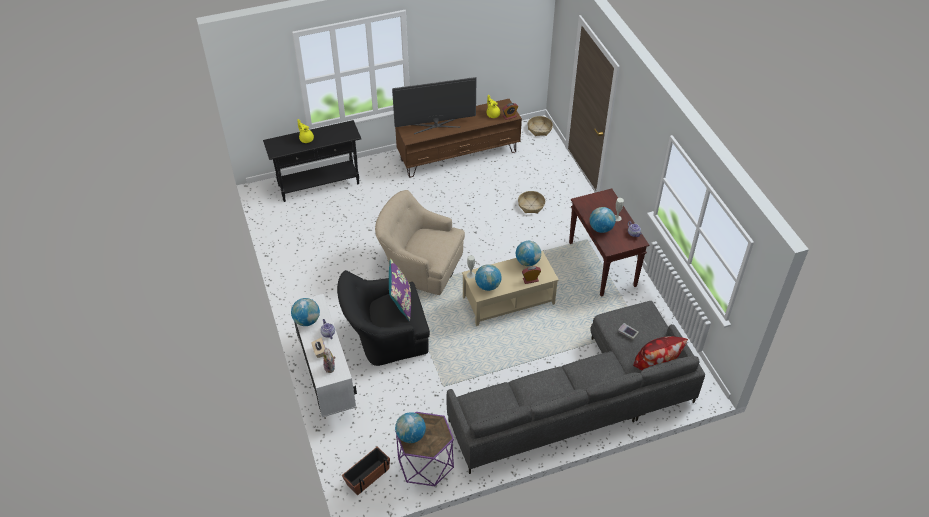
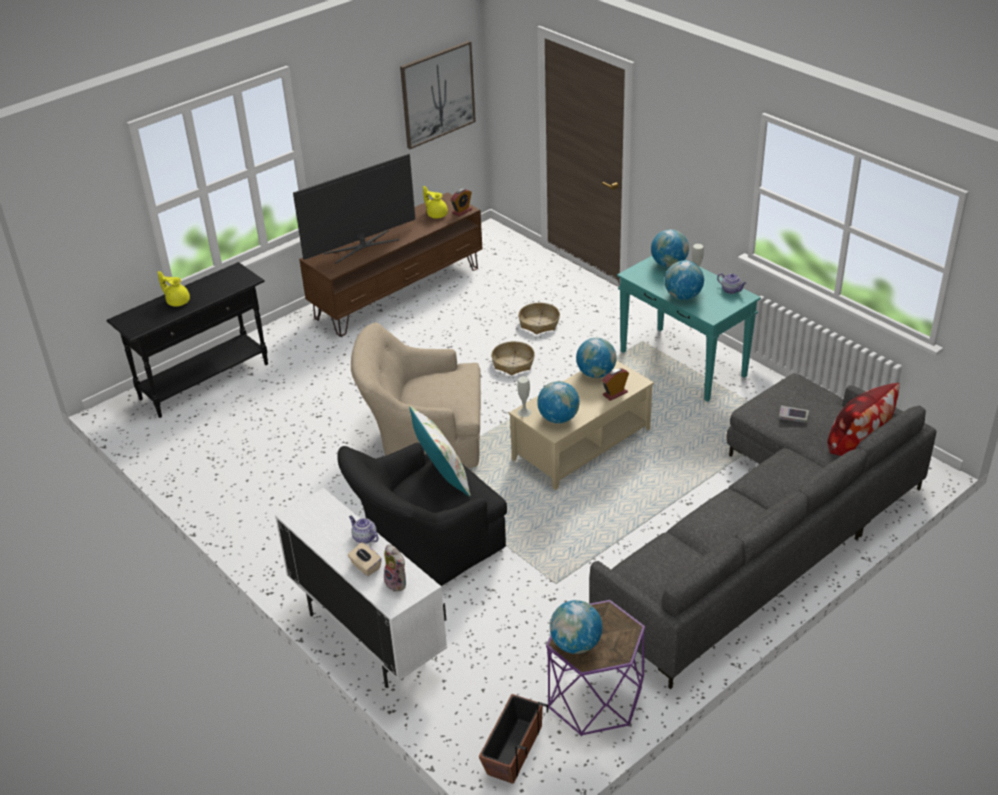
camera: 20 degrees left, 10 degrees down
globe [291,298,320,326] -> globe moved to [651,229,689,268]
purple pillow [389,259,411,321] -> white pillow [409,406,470,496]
basket [528,116,553,136] -> basket moved to [491,341,535,375]
brown console table [569,189,649,297] -> turquoise console table [617,256,761,402]
none -> picture [400,41,476,149]

